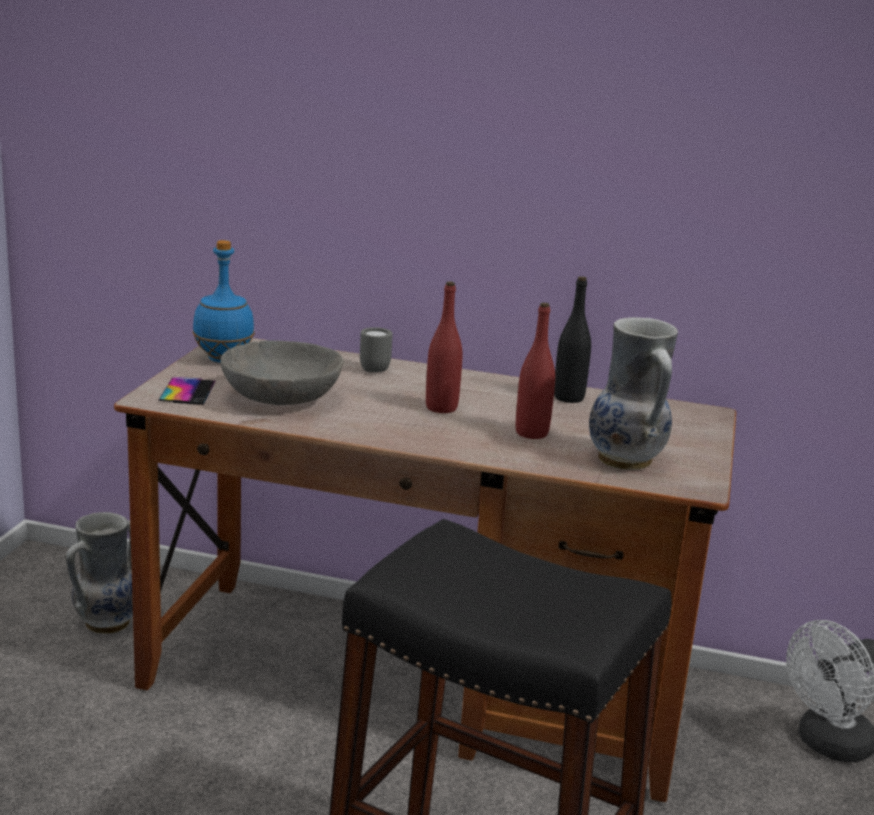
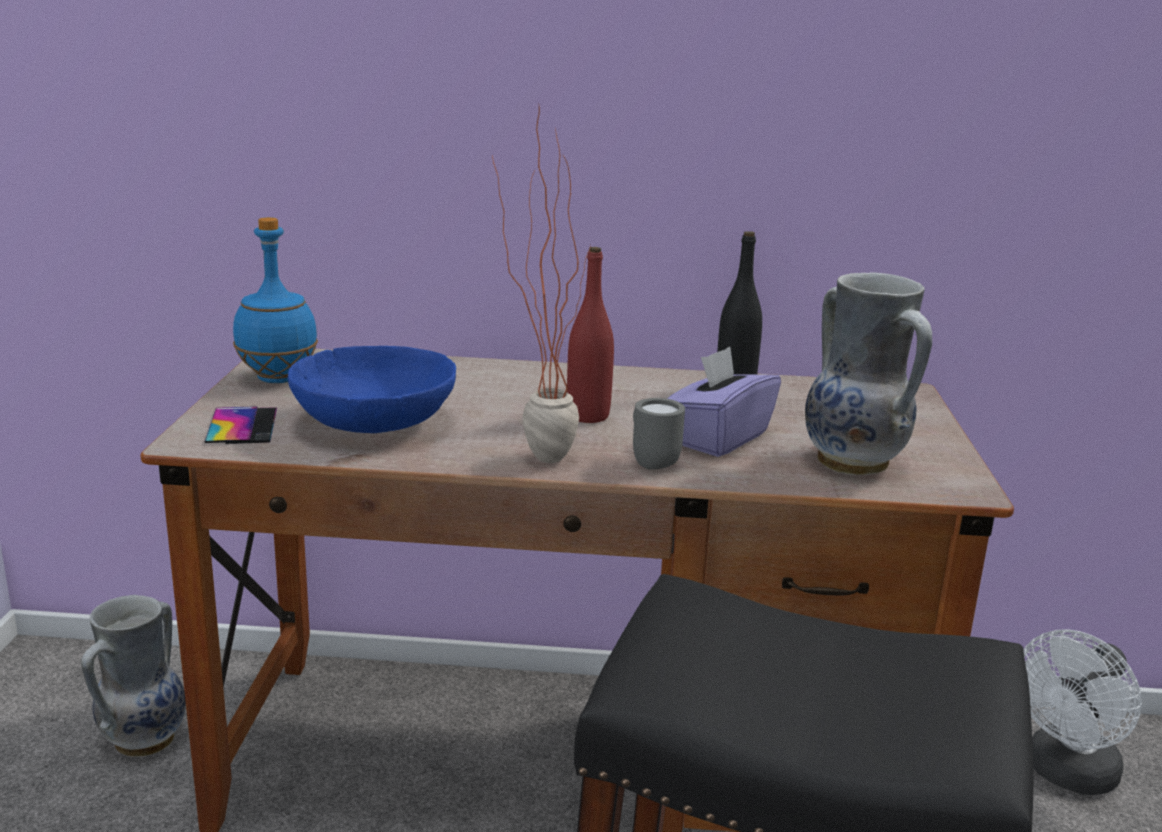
camera: 10 degrees left, 0 degrees up
grey bowl [221,340,343,405] -> blue bowl [288,346,456,433]
grey mug [360,327,393,372] -> grey mug moved to [633,398,685,470]
red bottle [516,303,555,439] -> purple tissue box [667,347,781,457]
none -> potted plant [492,106,591,463]

